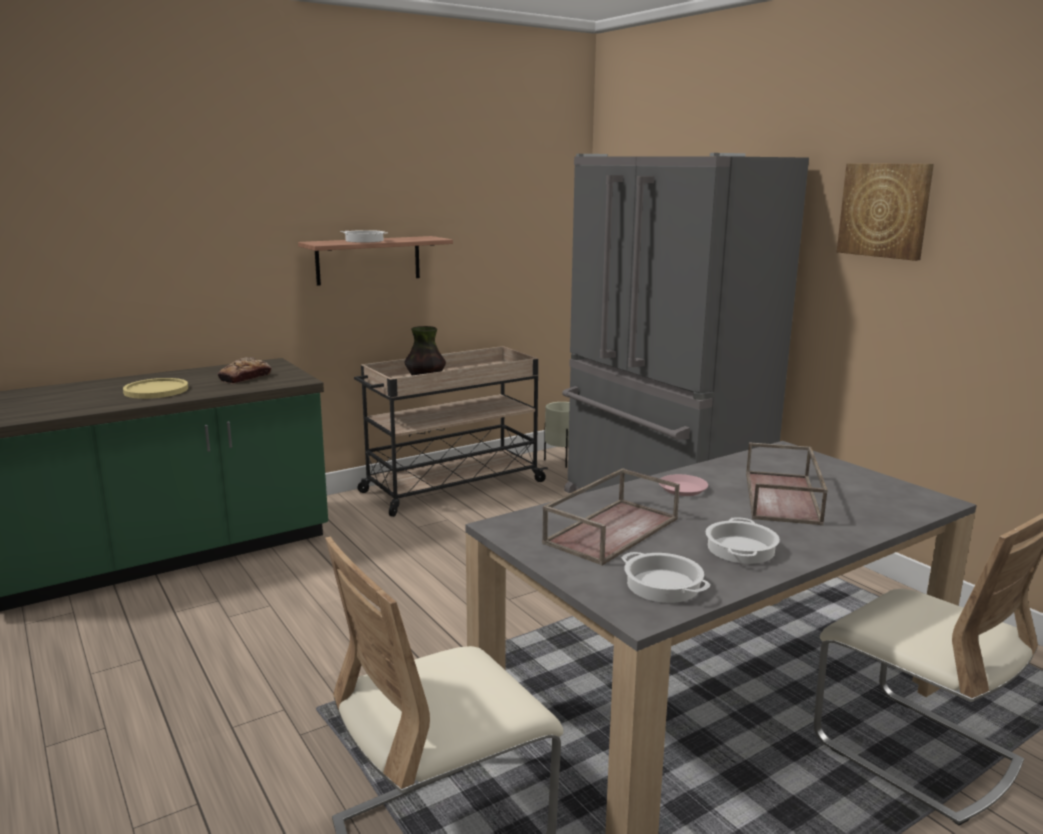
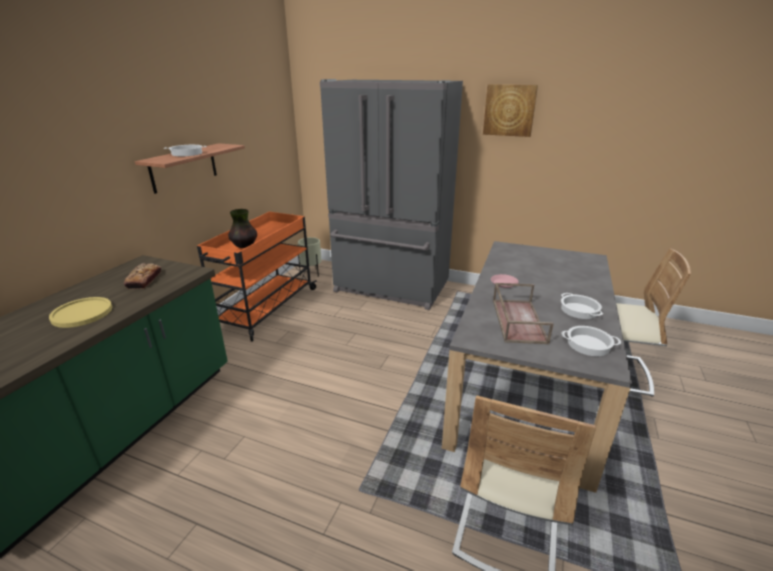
camera: 35 degrees left, 10 degrees up
beige cart [354,346,548,517] -> orange cart [197,212,317,342]
brown tray [746,442,828,526] -> none

